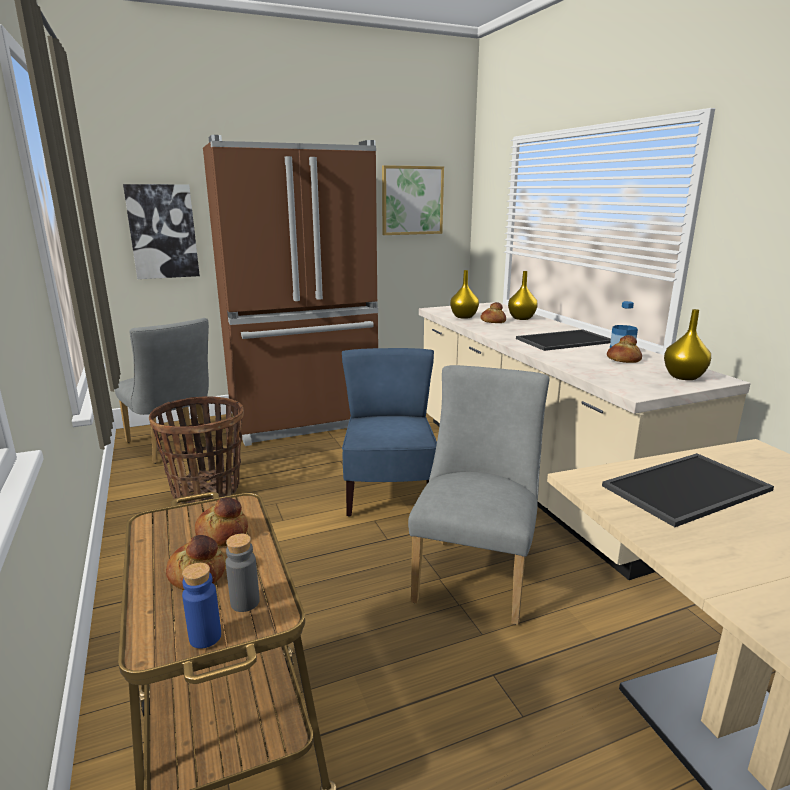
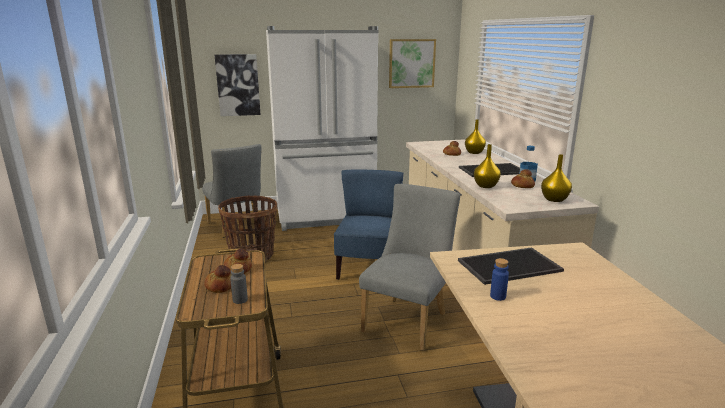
camera: 10 degrees right, 0 degrees up
blue bottle [182,563,221,649] -> blue bottle moved to [490,258,509,301]
brown fridge [203,135,378,446] -> white fridge [266,26,378,231]
yellow vase [450,270,479,319] -> yellow vase moved to [474,144,501,188]

